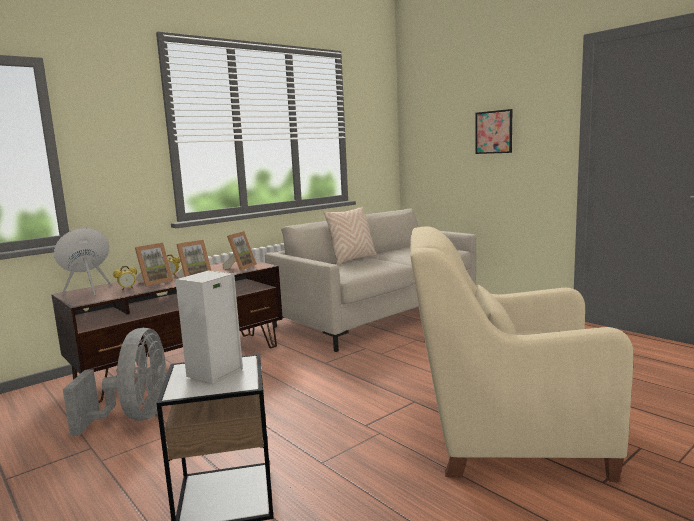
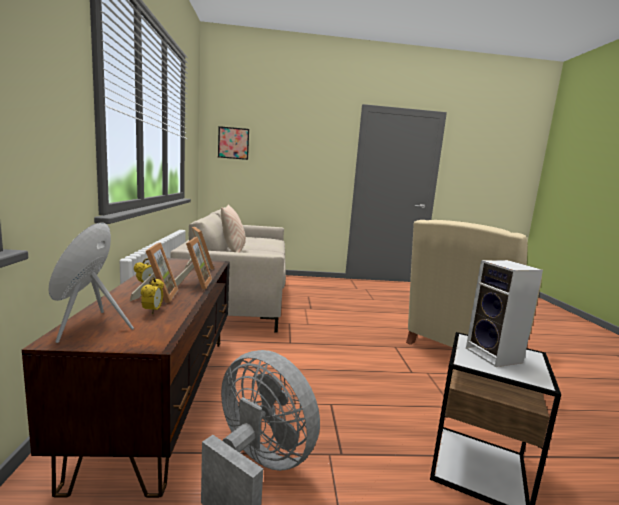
camera: 55 degrees left, 0 degrees up
picture [476,109,512,154] -> picture moved to [218,126,249,160]

